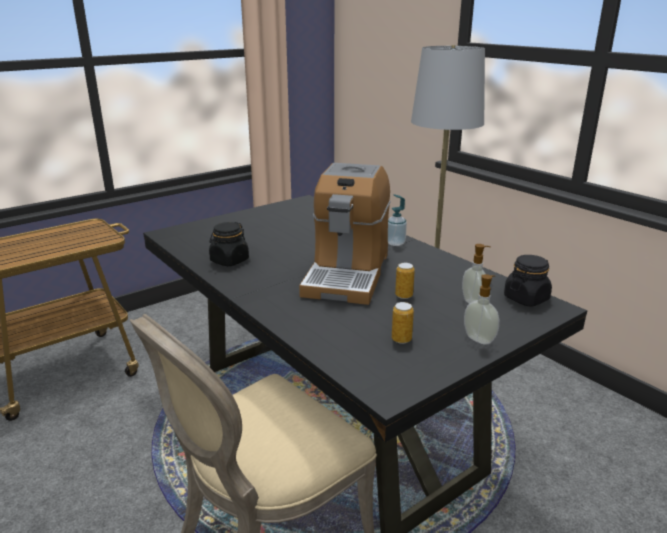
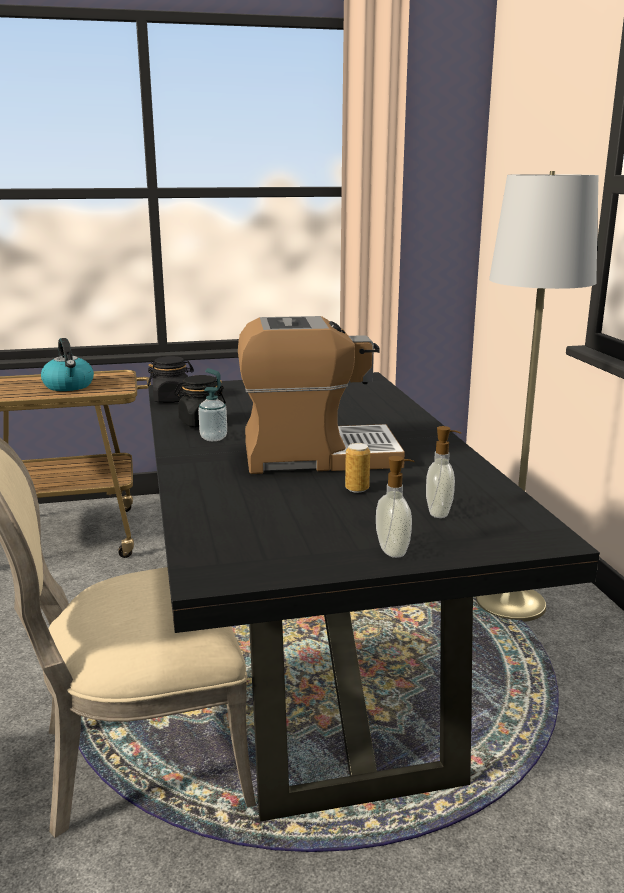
camera: 25 degrees right, 5 degrees down
coffee machine [299,163,390,305] -> coffee machine turned 135 degrees counterclockwise [238,316,405,474]
soap dispenser [388,194,407,246] -> soap dispenser moved to [198,368,227,441]
can [392,302,414,344] -> none
black jar [504,255,552,307] -> black jar moved to [148,356,194,403]
none -> kettle [41,338,94,391]

